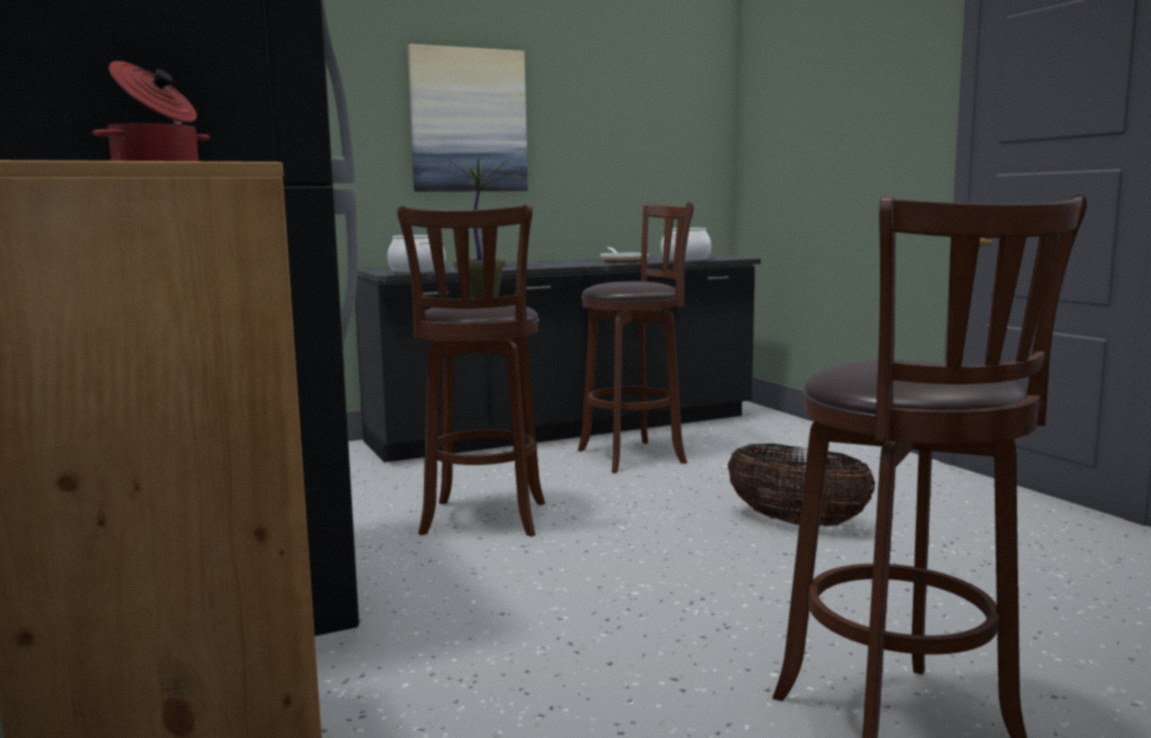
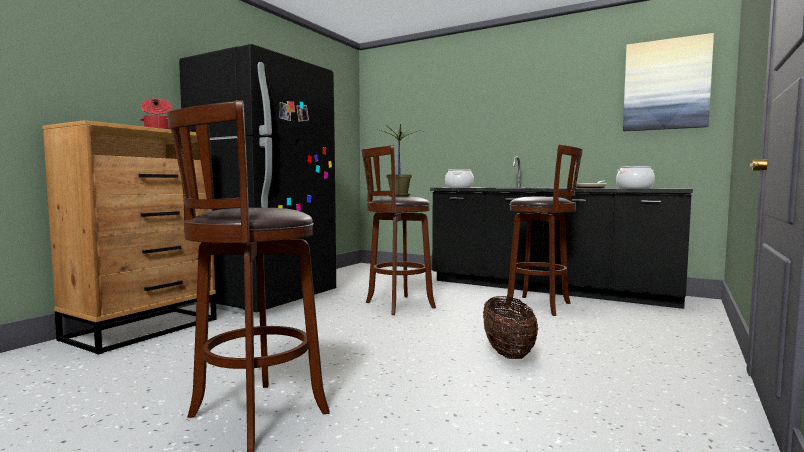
camera: 55 degrees right, 5 degrees down
picture [407,44,528,192] -> picture moved to [623,33,714,132]

